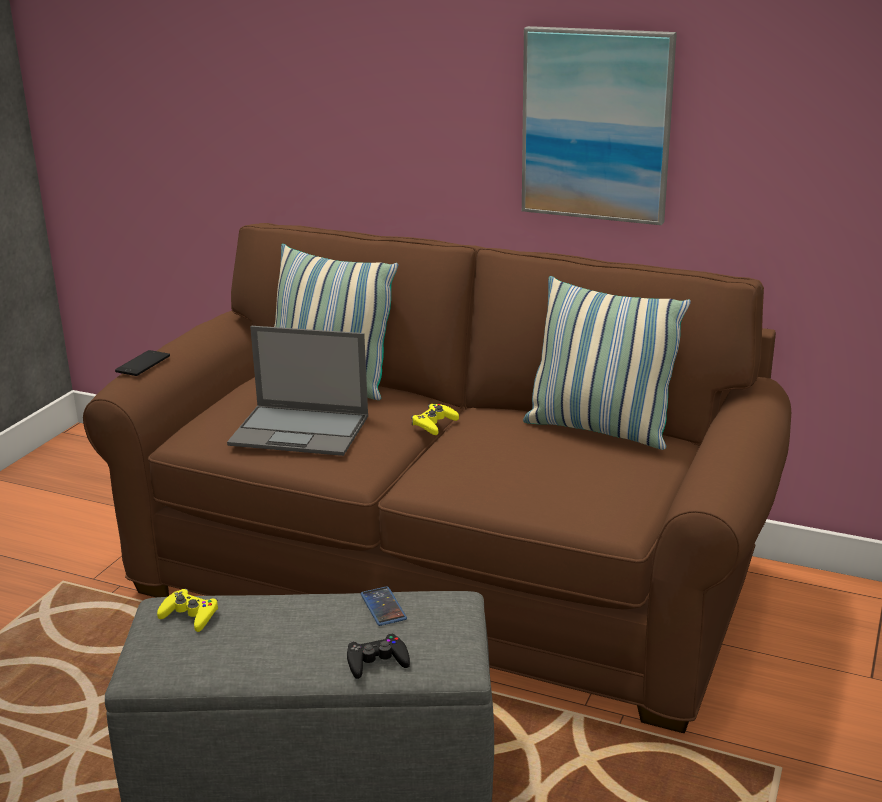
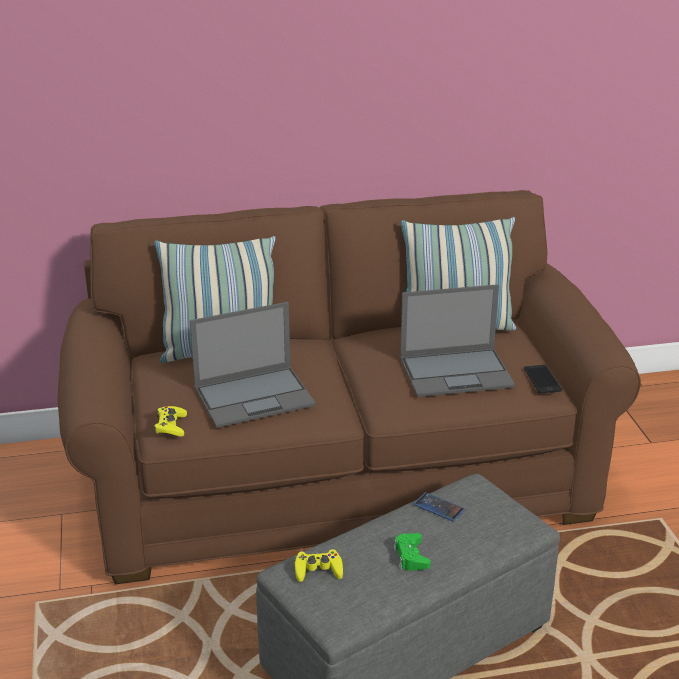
camera: 35 degrees left, 5 degrees up
phone [115,350,170,376] -> phone moved to [524,365,562,394]
black game controller [347,633,410,679] -> none
yellow game controller [411,404,459,435] -> yellow game controller moved to [154,406,187,437]
picture [522,26,677,225] -> none
none -> green game controller [394,533,430,571]
none -> laptop [400,284,515,397]

